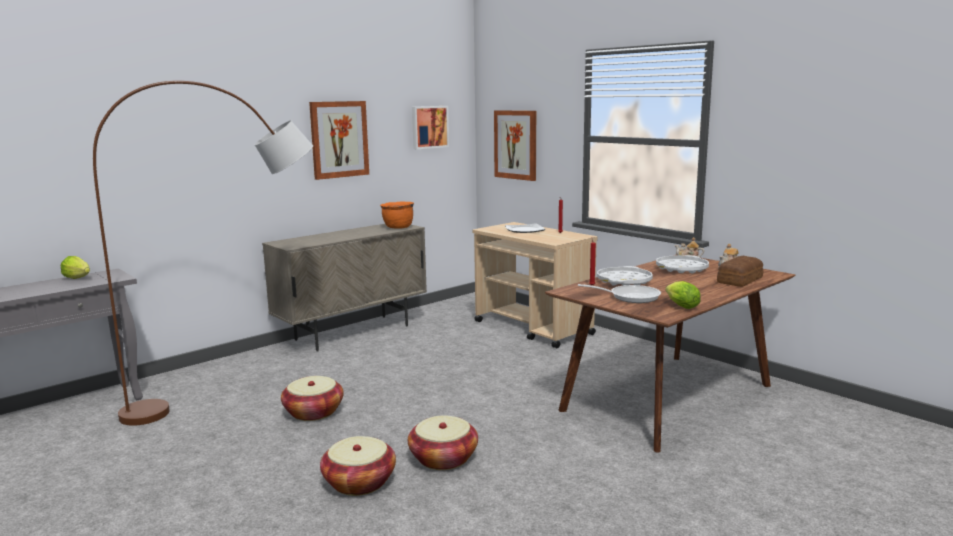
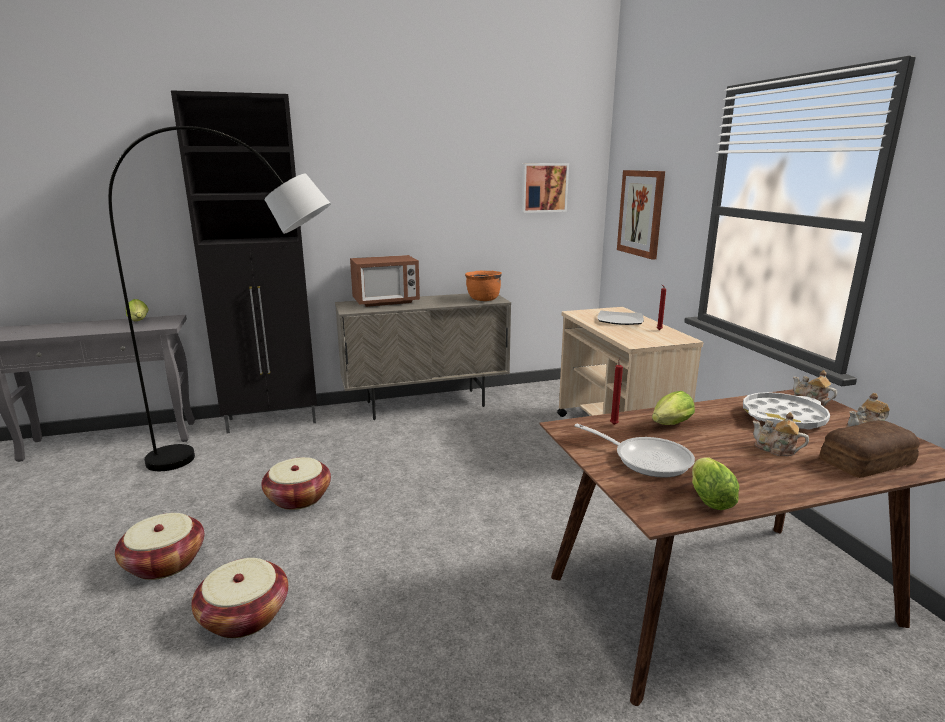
camera: 25 degrees right, 5 degrees up
brown floor lamp [93,81,313,426] -> grey floor lamp [108,126,331,471]
picture [309,101,369,180] -> none
basket [408,416,478,470] -> basket moved to [115,513,204,580]
white tray [597,266,653,286] -> lettuce [652,391,695,425]
none -> black cabinet [171,90,317,434]
none -> microwave [350,255,420,307]
none -> teapot [753,412,809,456]

